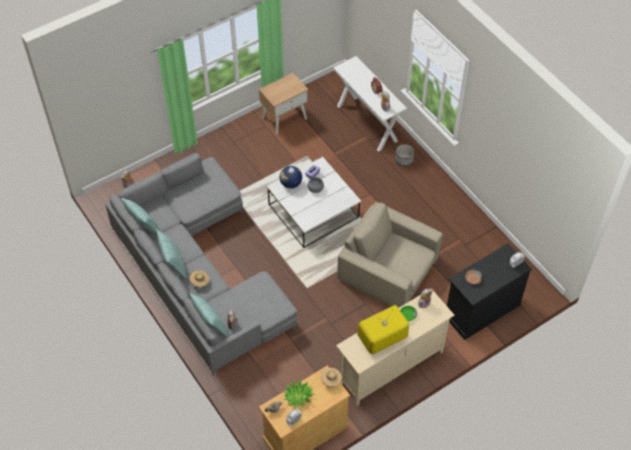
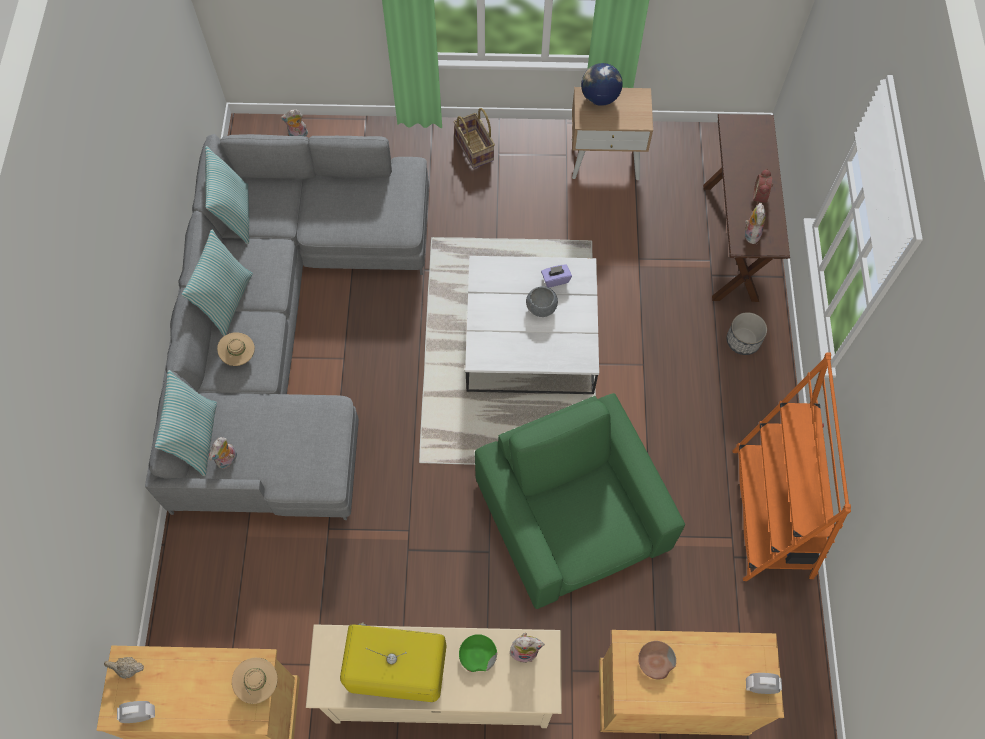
camera: 35 degrees right, 10 degrees up
globe [280,166,302,188] -> globe moved to [581,63,623,106]
potted plant [283,379,314,408] -> none
white console table [333,56,407,152] -> brown console table [703,114,790,302]
beige armchair [337,202,443,308] -> green armchair [475,393,685,609]
black cabinet [447,244,532,340] -> beige cabinet [599,630,784,736]
none -> basket [454,108,495,169]
none -> orange bookcase [732,353,851,581]

